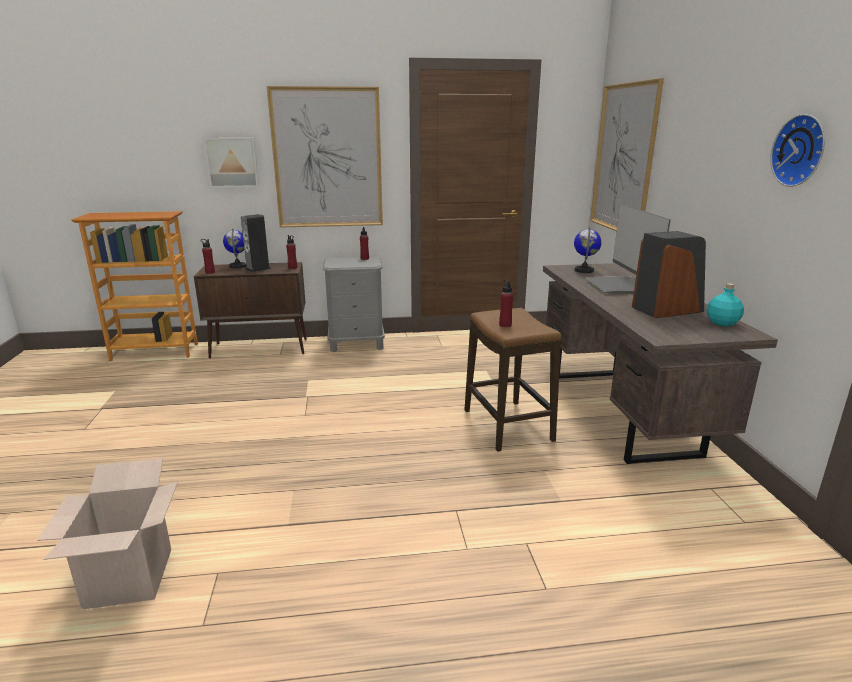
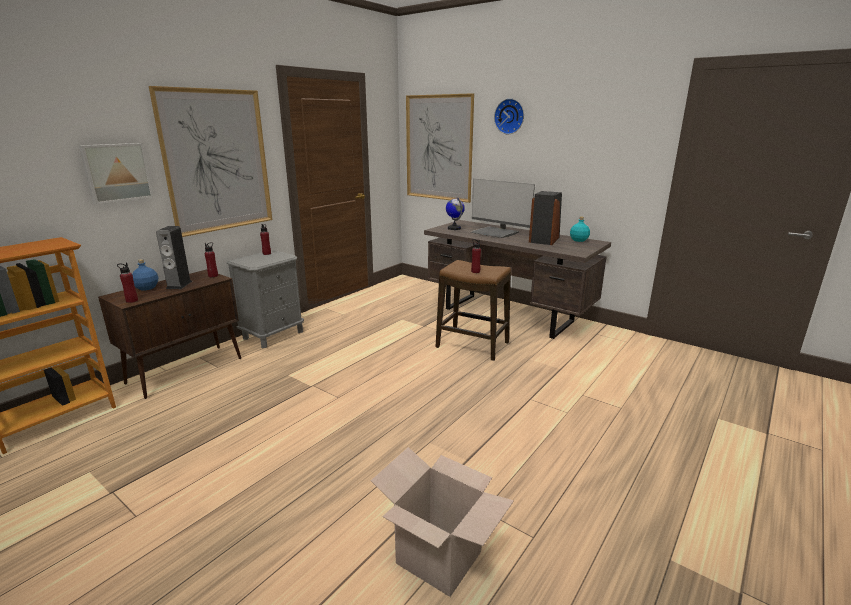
camera: 45 degrees left, 0 degrees up
globe [223,228,246,268] -> blue bottle [132,259,159,290]
wall clock [770,114,825,187] -> wall clock moved to [494,98,524,134]

